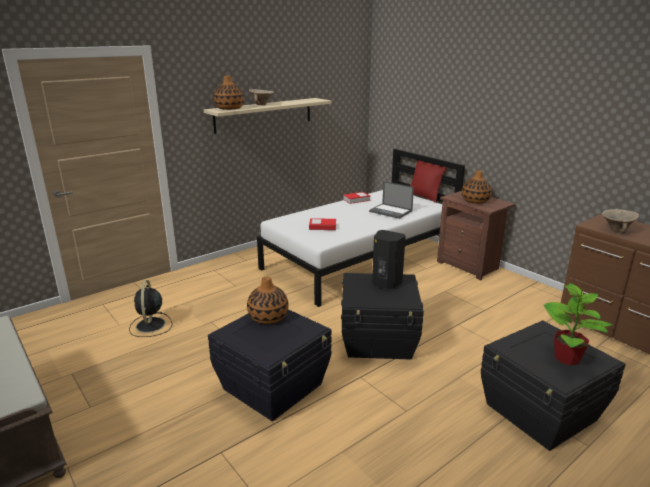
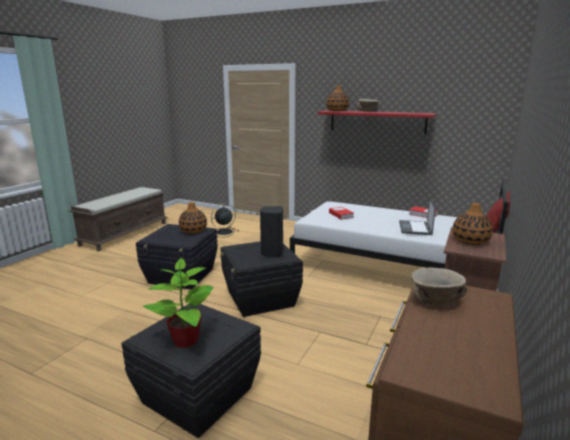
camera: 65 degrees right, 5 degrees down
beige shelf [204,98,332,134] -> red shelf [318,110,436,134]

